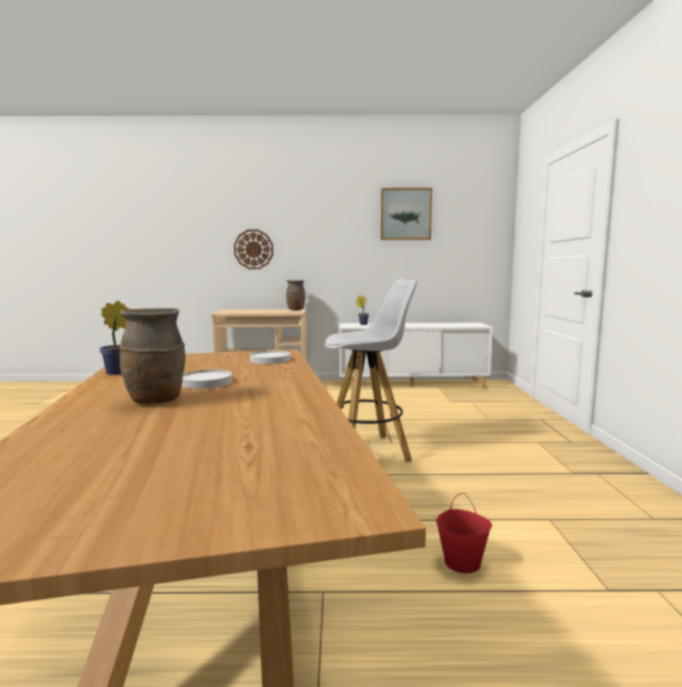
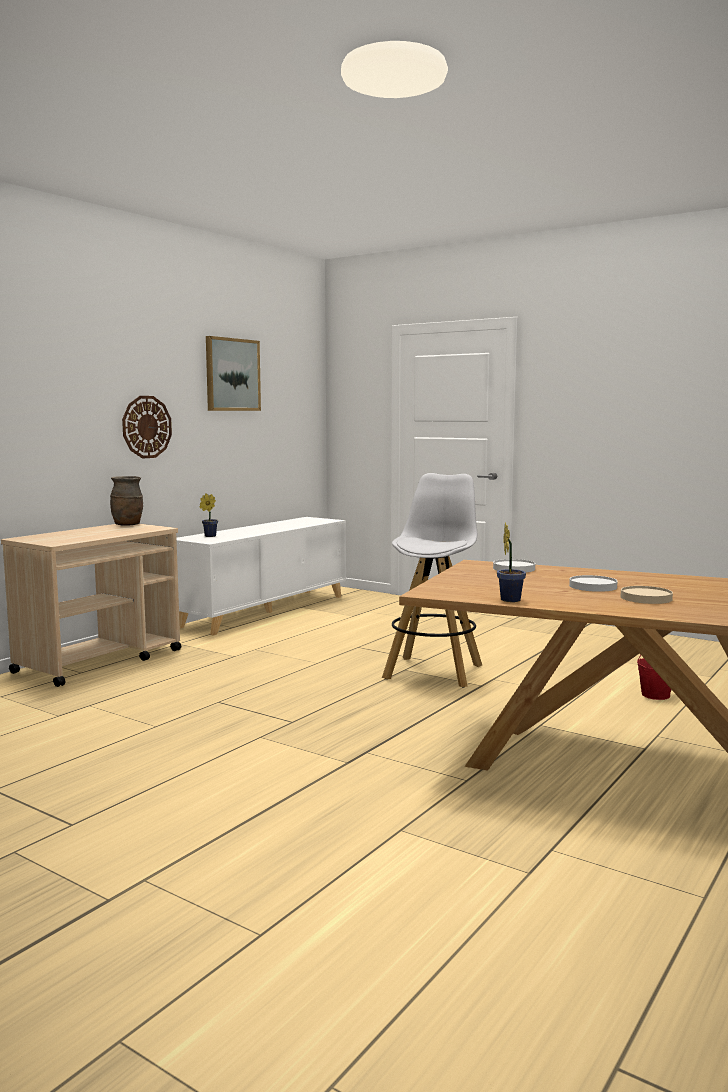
camera: 55 degrees left, 0 degrees up
brown vase [119,308,186,404] -> beige plate [621,586,673,604]
wall clock [234,230,273,269] -> wall clock moved to [122,396,172,458]

